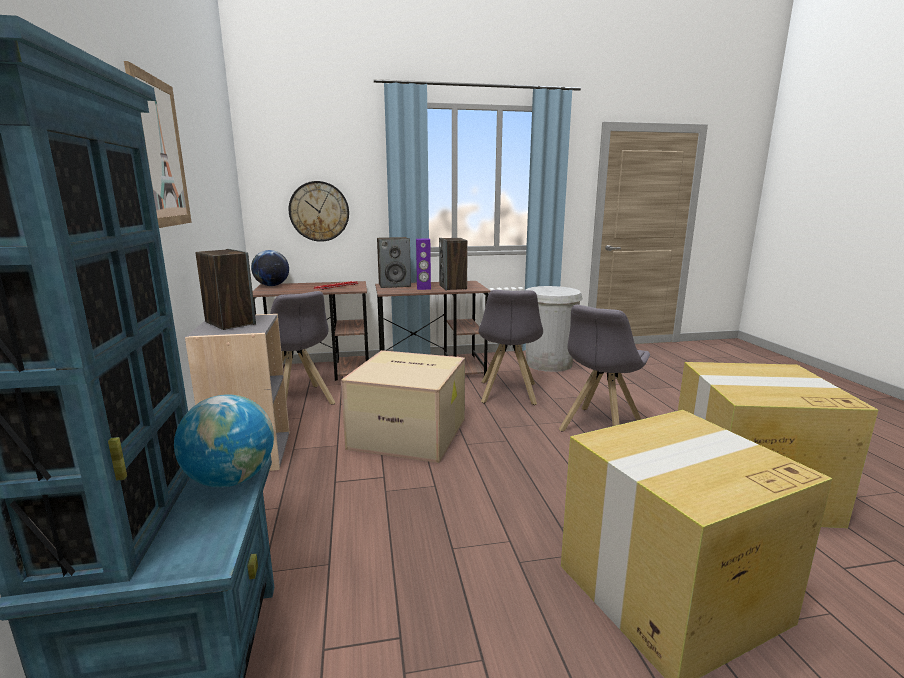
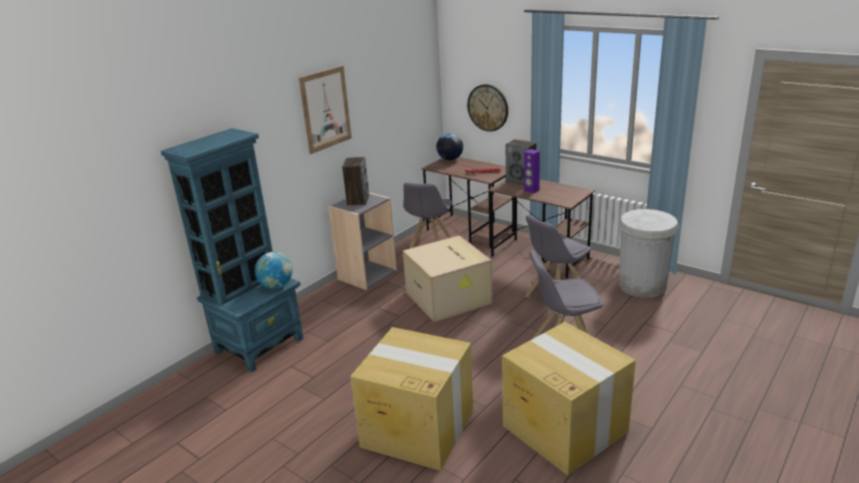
camera: 50 degrees right, 10 degrees up
speaker [439,238,468,290] -> none

